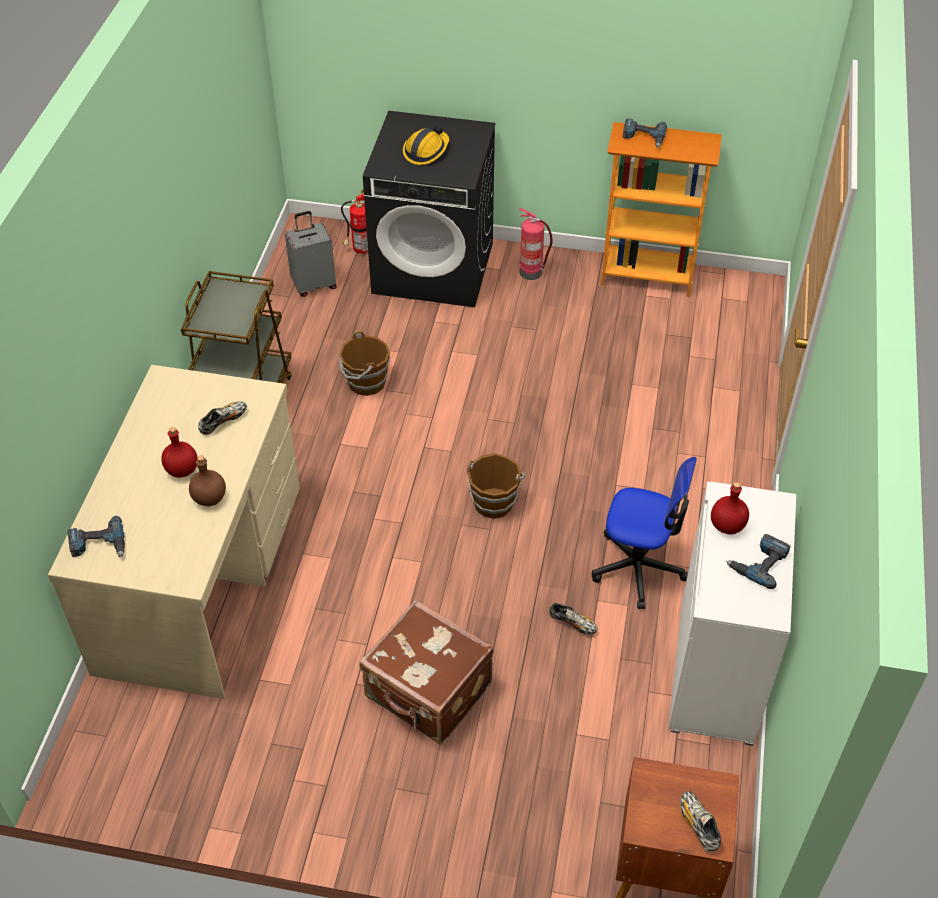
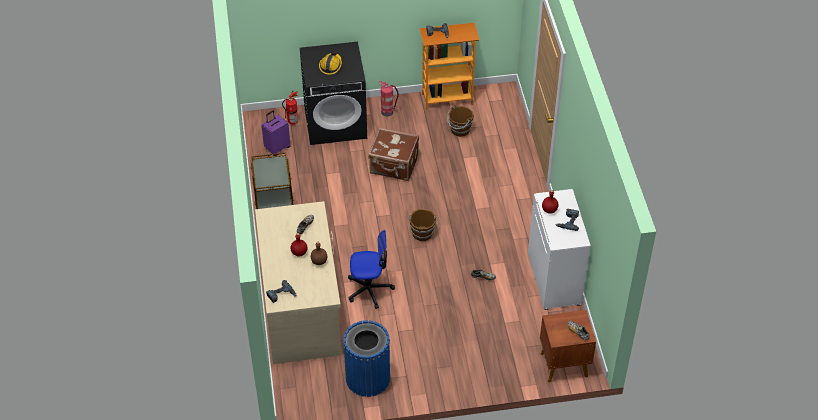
camera: 20 degrees left, 0 degrees up
grey suitcase [285,211,337,297] -> purple suitcase [261,111,290,156]
brown bucket [339,331,390,396] -> brown bucket moved to [447,105,474,137]
brown suitcase [359,600,494,745] -> brown suitcase moved to [368,128,419,181]
office chair [592,457,697,609] -> office chair moved to [348,230,395,309]
none -> blue trash can [343,320,390,397]

